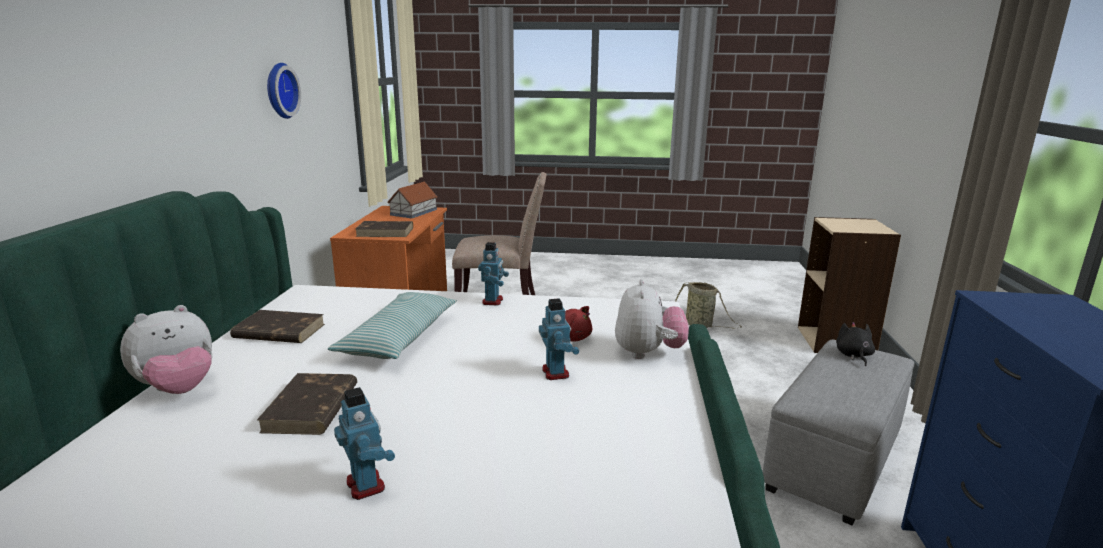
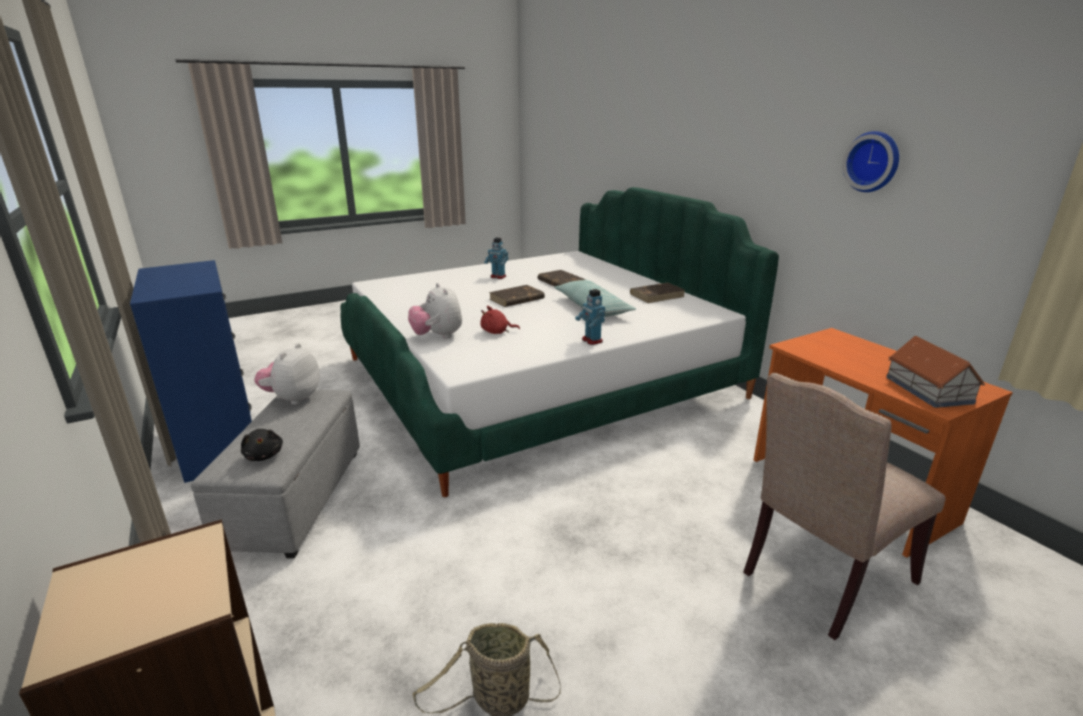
camera: 145 degrees right, 5 degrees up
plush toy [120,305,213,394] -> plush toy moved to [254,343,320,405]
brown book [355,221,413,237] -> brown book moved to [489,285,545,307]
toy robot [539,299,579,380] -> none

